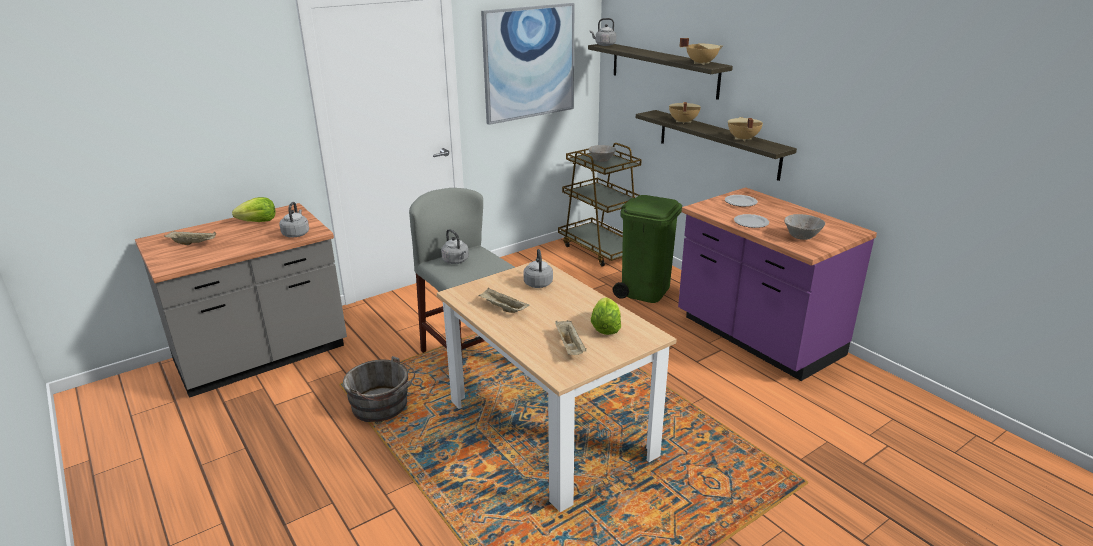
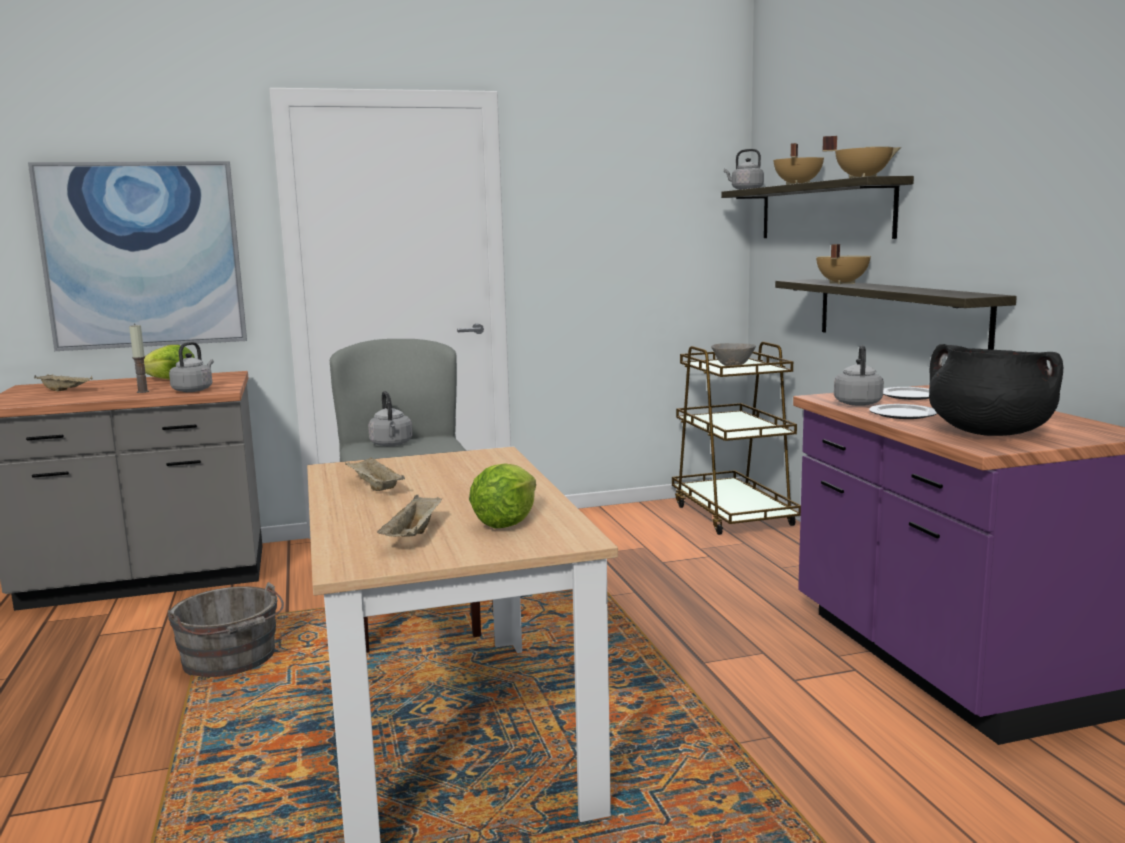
camera: 20 degrees right, 15 degrees down
picture [481,3,575,125] -> picture moved to [28,161,247,351]
grey kettle [523,249,553,288] -> grey kettle moved to [834,345,884,406]
green trash can [612,195,682,303] -> none
beige cooking pot [728,117,763,141] -> beige cooking pot moved to [773,143,824,185]
grey bowl [784,214,825,240] -> black cooking pot [929,344,1063,436]
none -> candle [129,324,149,393]

